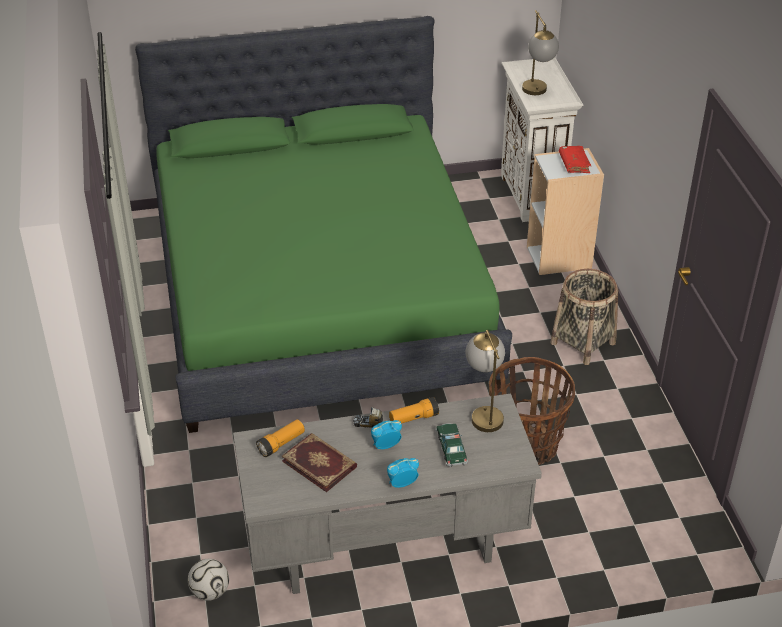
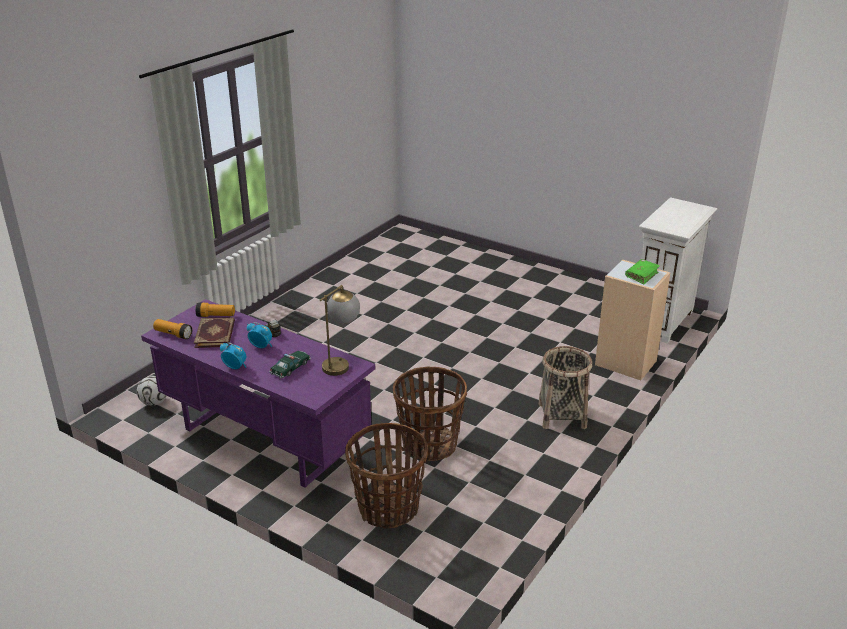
camera: 45 degrees right, 10 degrees down
green bed [135,16,512,433] -> none
grey desk [233,393,542,594] -> purple desk [141,299,375,488]
flashlight [389,397,439,424] -> flashlight moved to [153,319,192,339]
table lamp [522,10,559,95] -> none
red book [559,146,591,173] -> green book [625,259,660,285]
none -> basket [345,423,428,528]

